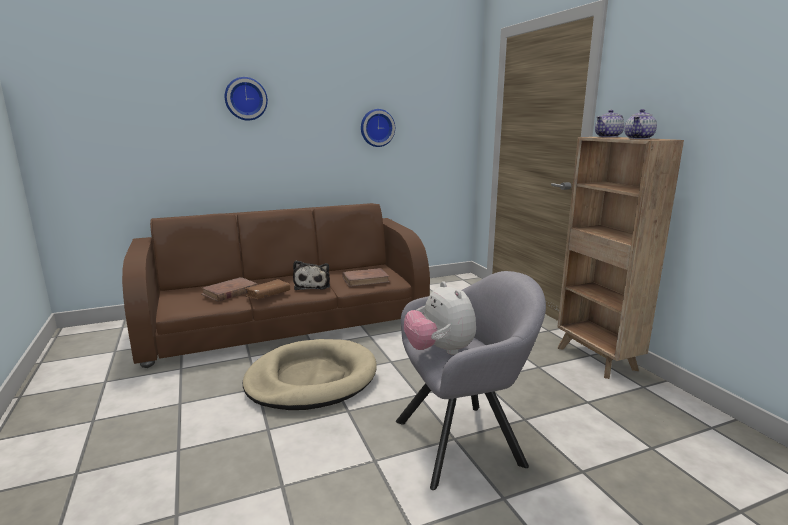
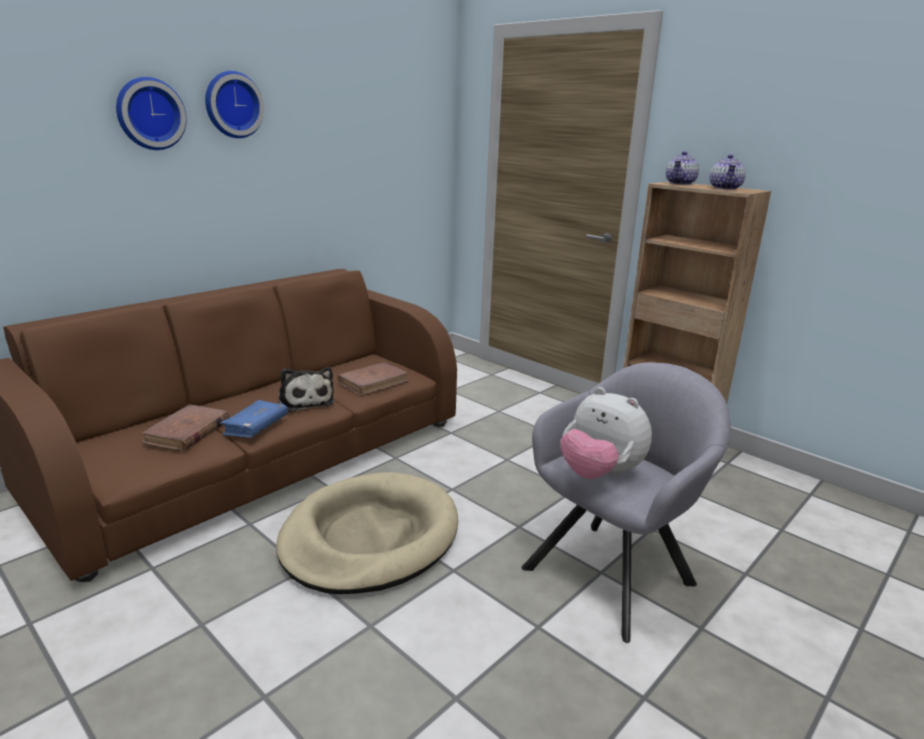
camera: 25 degrees left, 5 degrees up
brown book [245,279,290,299] -> blue book [220,400,288,438]
wall clock [361,109,395,147] -> wall clock moved to [205,71,264,138]

